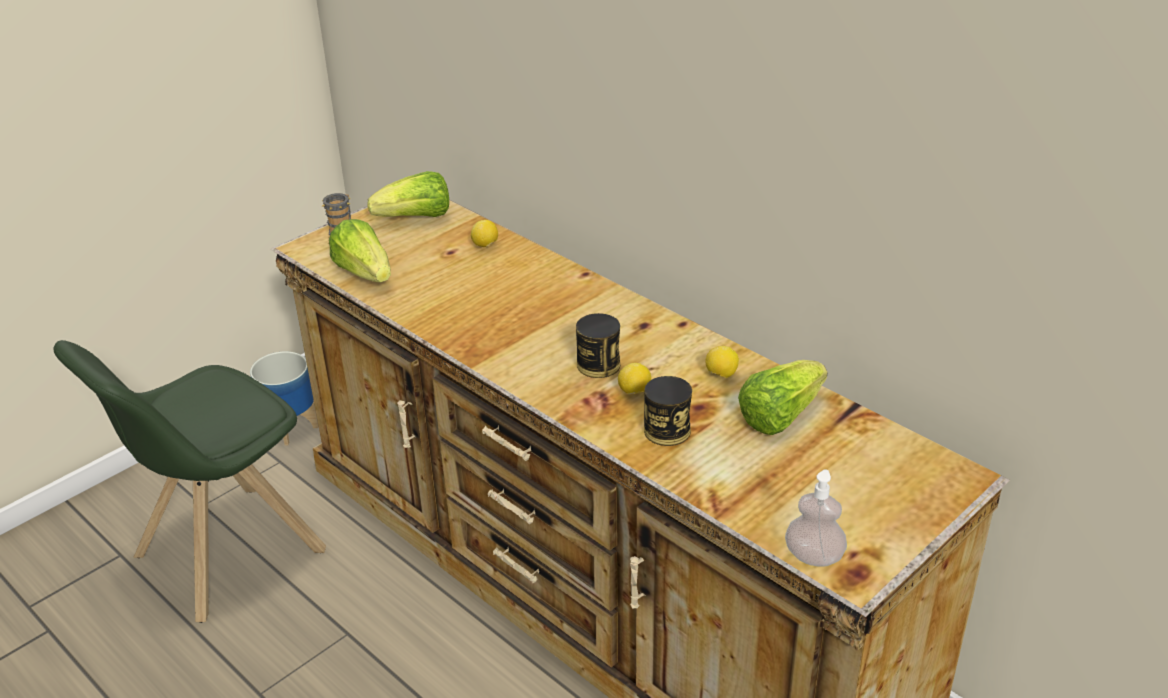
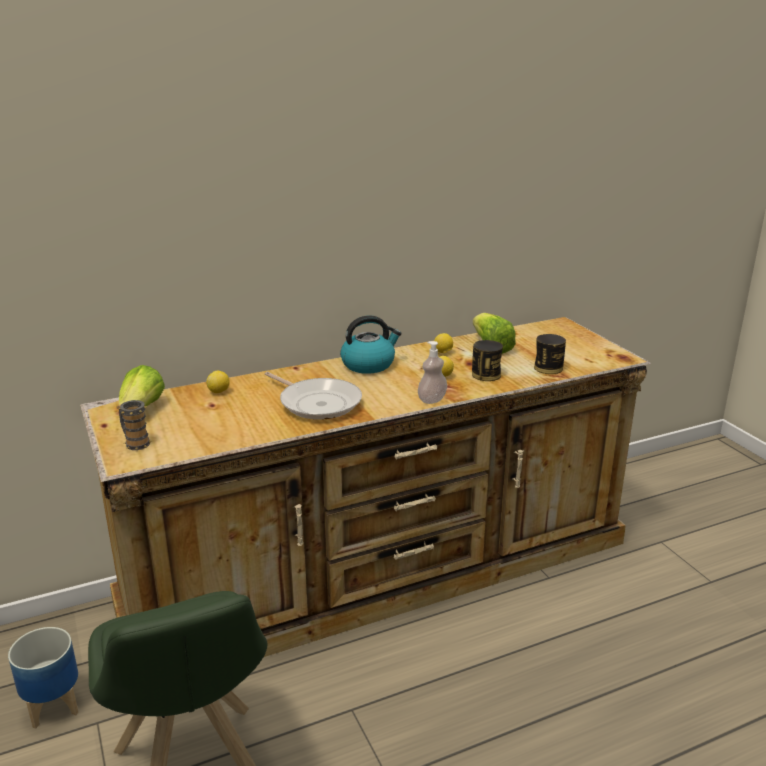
camera: 70 degrees left, 10 degrees down
lettuce [329,219,391,283] -> none
can [576,313,620,378] -> can moved to [534,334,566,374]
soap dispenser [785,469,847,567] -> soap dispenser moved to [418,341,447,404]
none -> frying pan [265,372,362,420]
none -> kettle [340,315,402,374]

